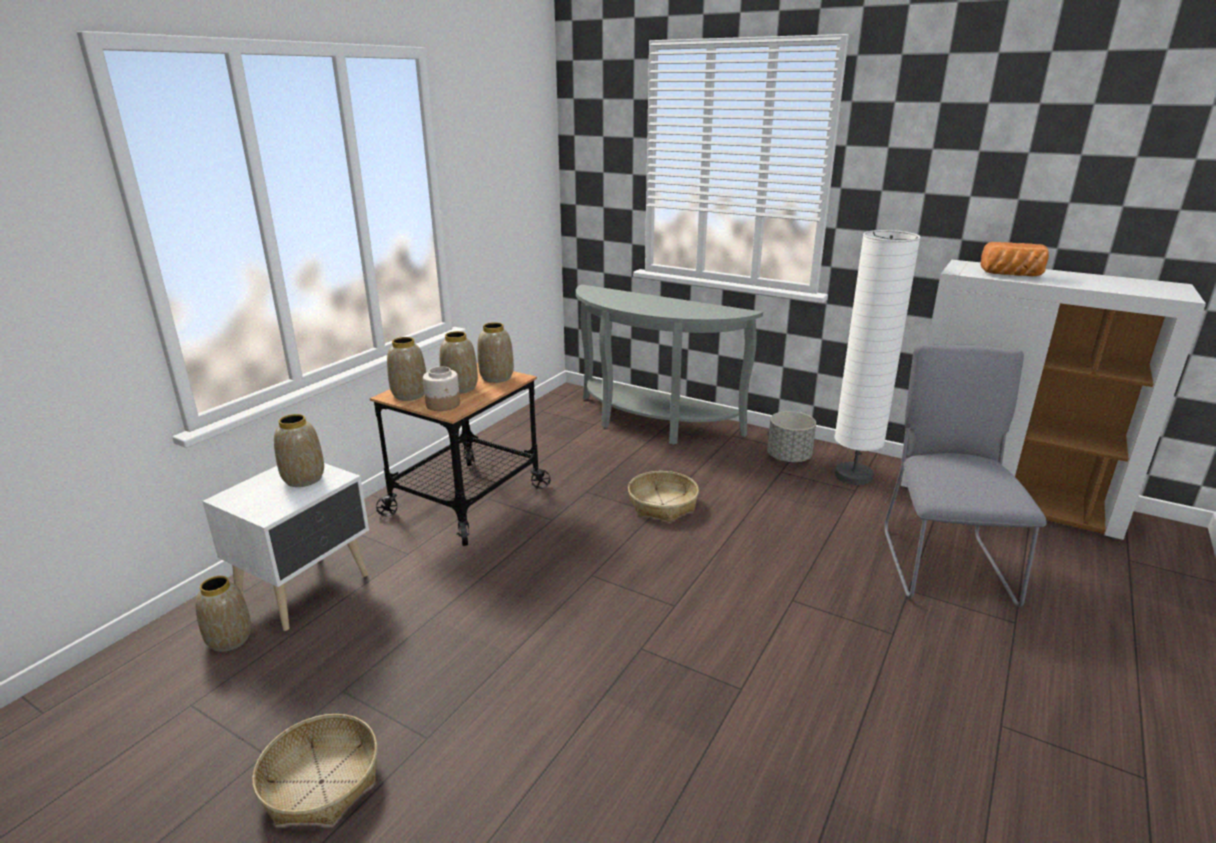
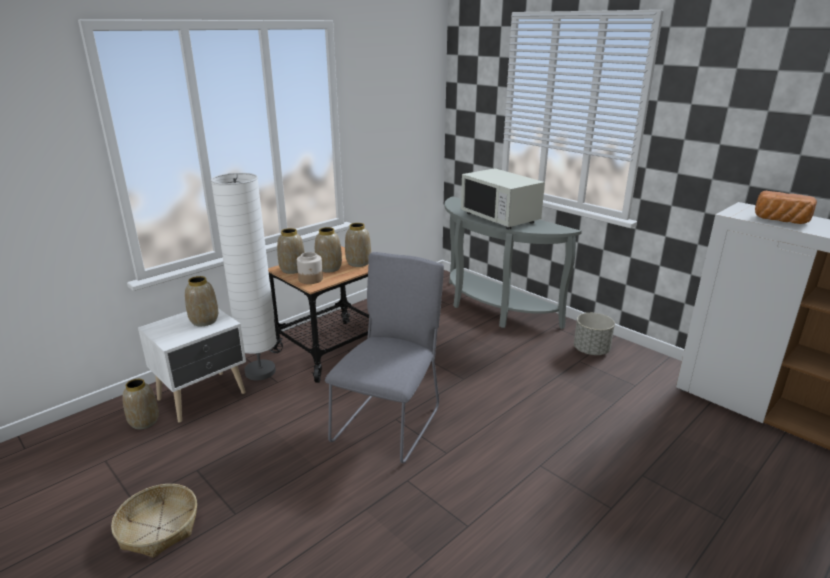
camera: 15 degrees right, 0 degrees up
basket [628,471,699,522] -> none
white floor lamp [834,230,921,485] -> white floor lamp moved to [211,173,277,380]
grey chair [884,344,1047,607] -> grey chair moved to [325,252,444,463]
none -> white microwave [461,168,545,229]

